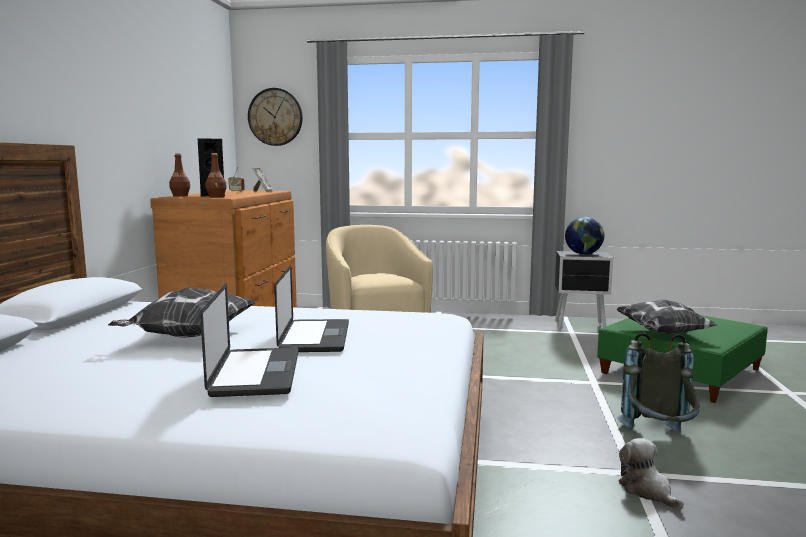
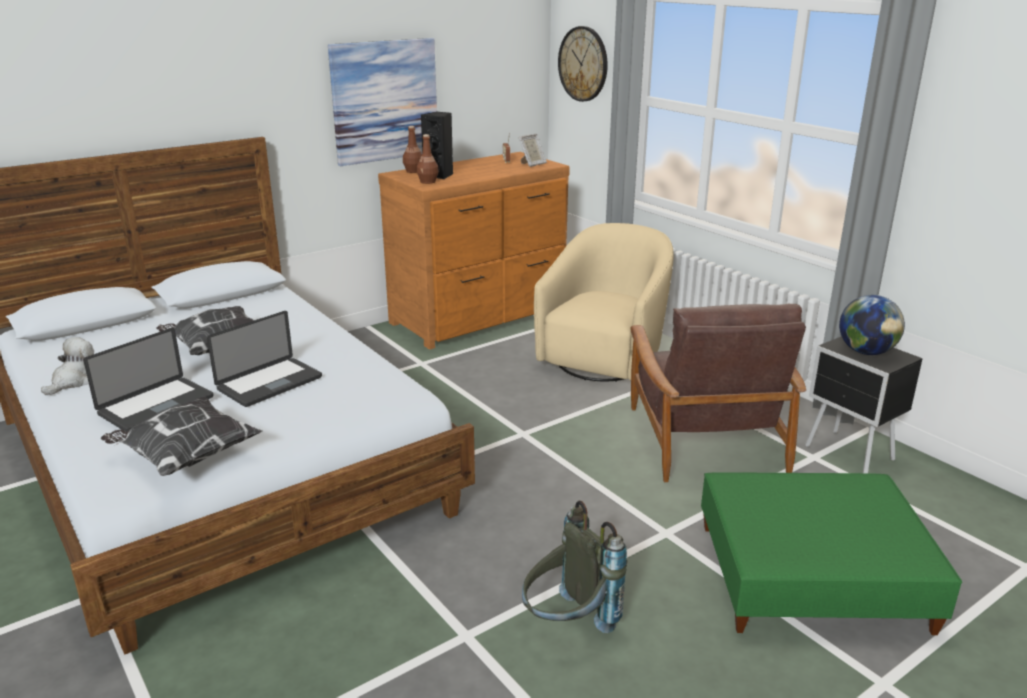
camera: 45 degrees right, 15 degrees up
pillow [617,300,717,334] -> pillow moved to [101,397,262,476]
plush toy [618,438,684,509] -> plush toy moved to [41,337,94,395]
none -> picture [328,38,437,166]
none -> brown armchair [630,304,806,482]

